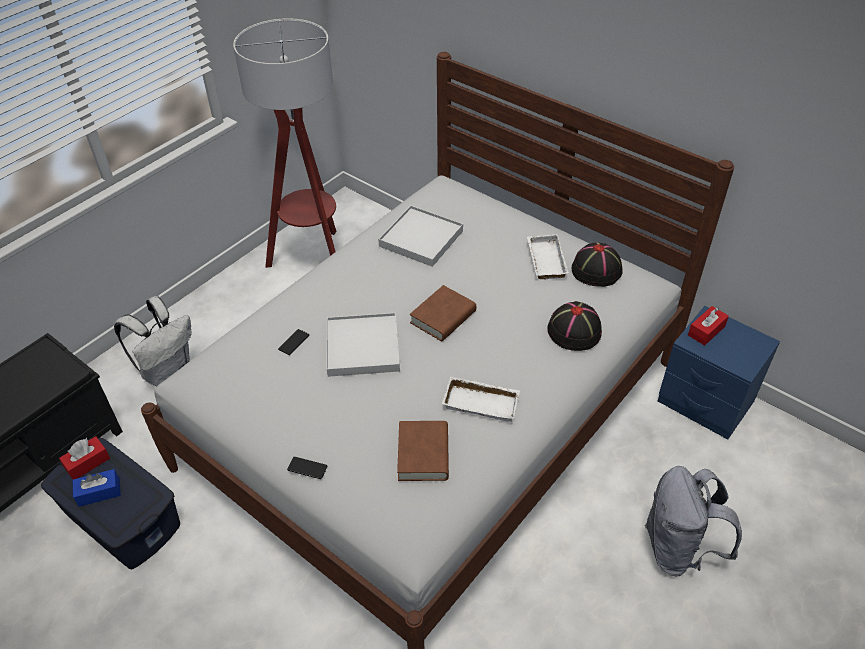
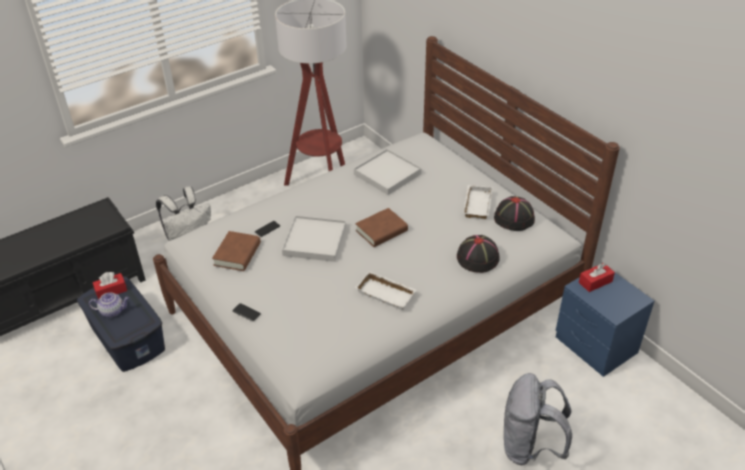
camera: 15 degrees right, 5 degrees down
blue tissue box [73,469,121,507] -> teapot [89,292,129,318]
brown book [397,421,449,481] -> brown book moved to [212,231,261,271]

